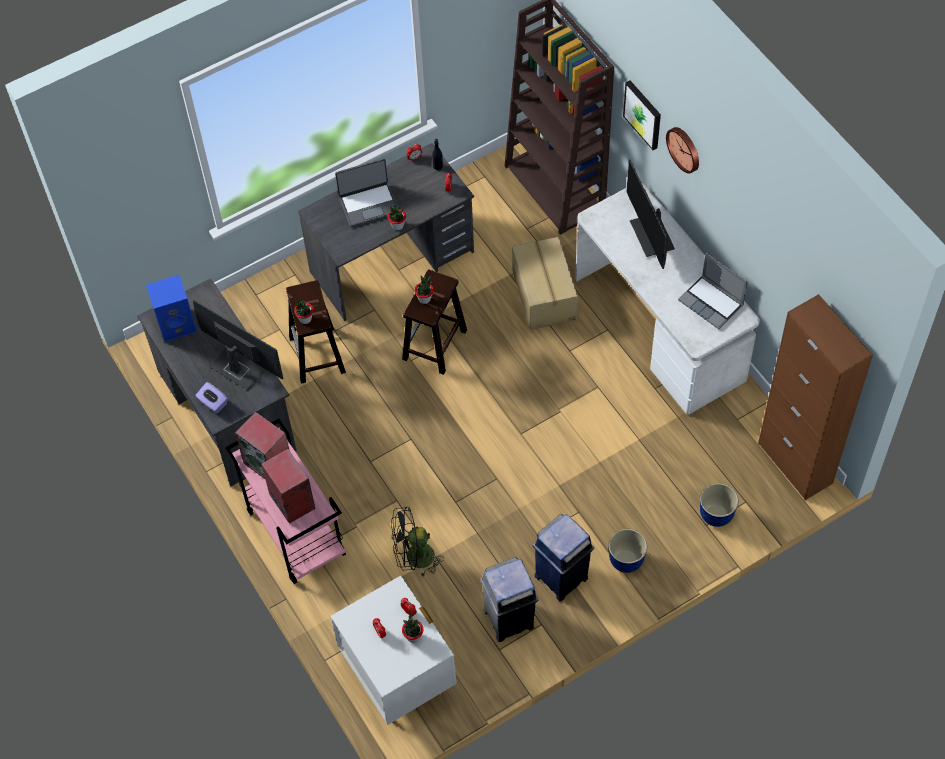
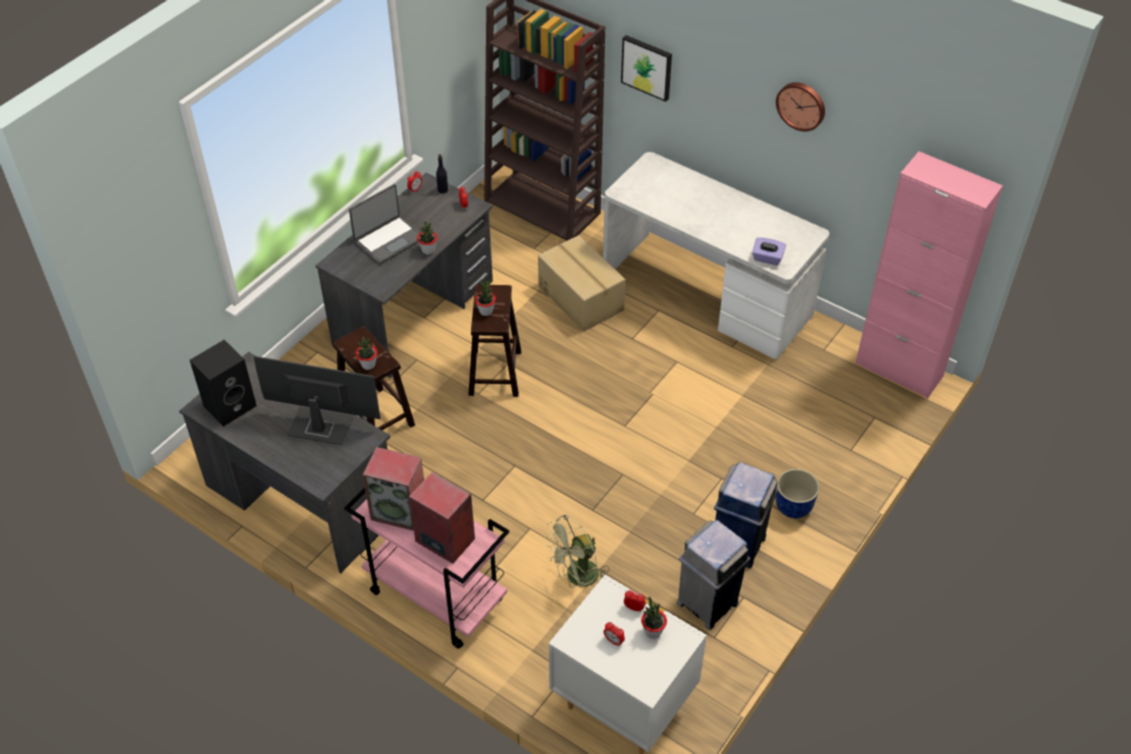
camera: 25 degrees left, 10 degrees down
blue speaker [146,275,197,342] -> black speaker [190,340,257,427]
purple tissue box [195,382,228,414] -> purple tissue box moved to [752,238,786,265]
black fan [391,507,444,578] -> green fan [544,515,609,588]
monitor [626,159,675,269] -> none
wall clock [666,127,699,174] -> wall clock moved to [776,82,825,132]
laptop [678,253,748,329] -> none
planter [700,483,738,527] -> none
brown cabinet [758,294,873,500] -> pink cabinet [855,151,1003,399]

